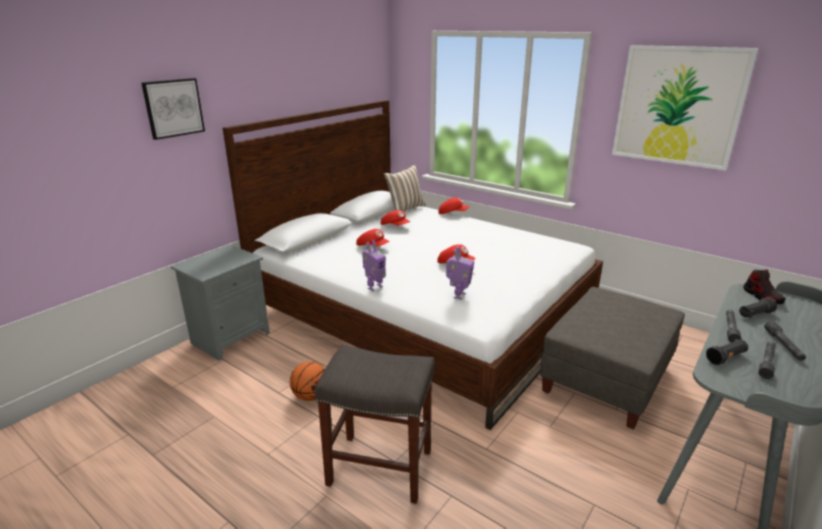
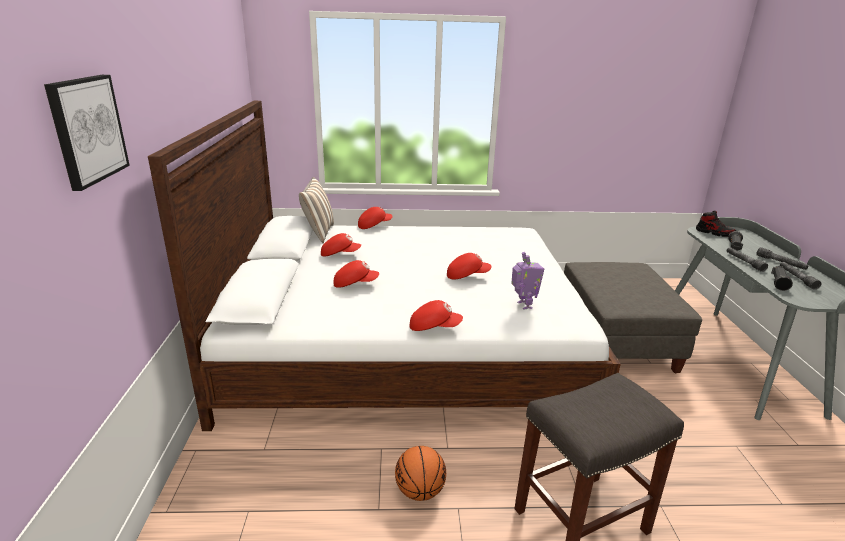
camera: 40 degrees left, 0 degrees up
grey nightstand [171,245,270,361] -> none
toy robot [362,240,386,291] -> red cap [410,300,463,331]
picture [612,45,759,171] -> none

